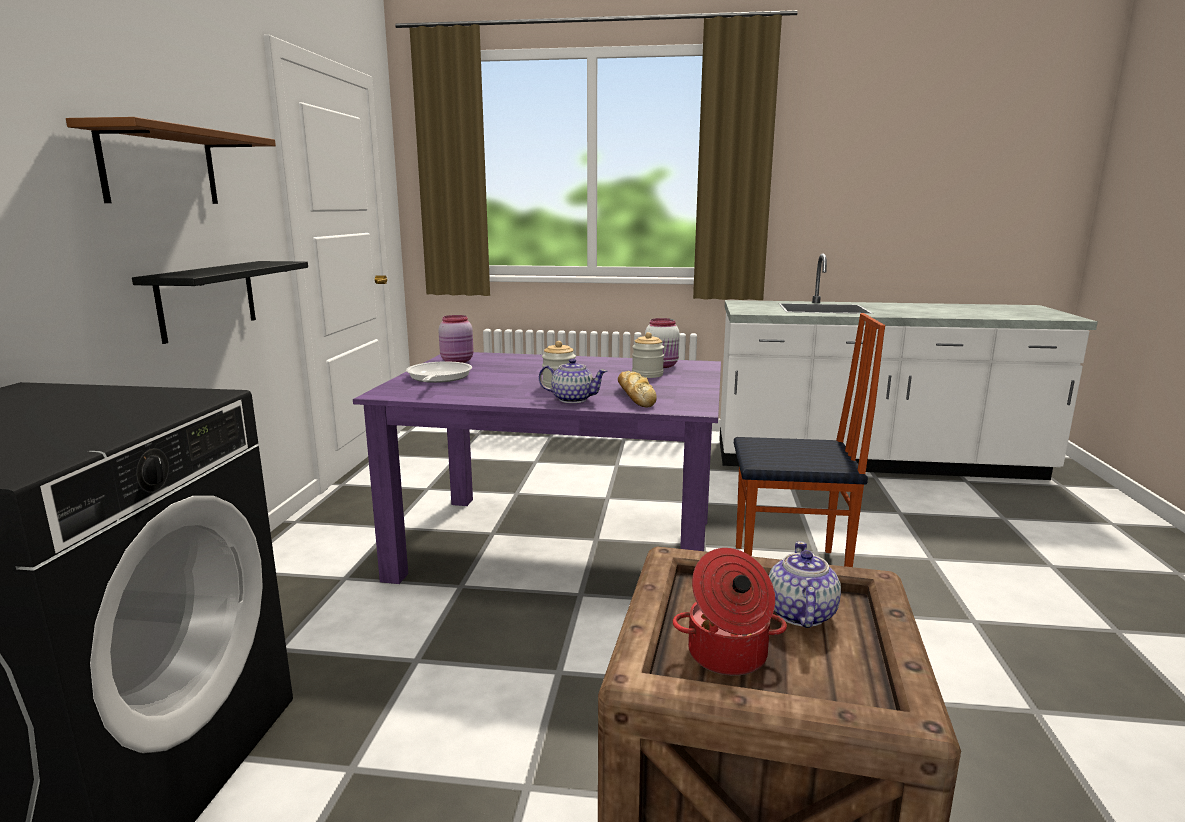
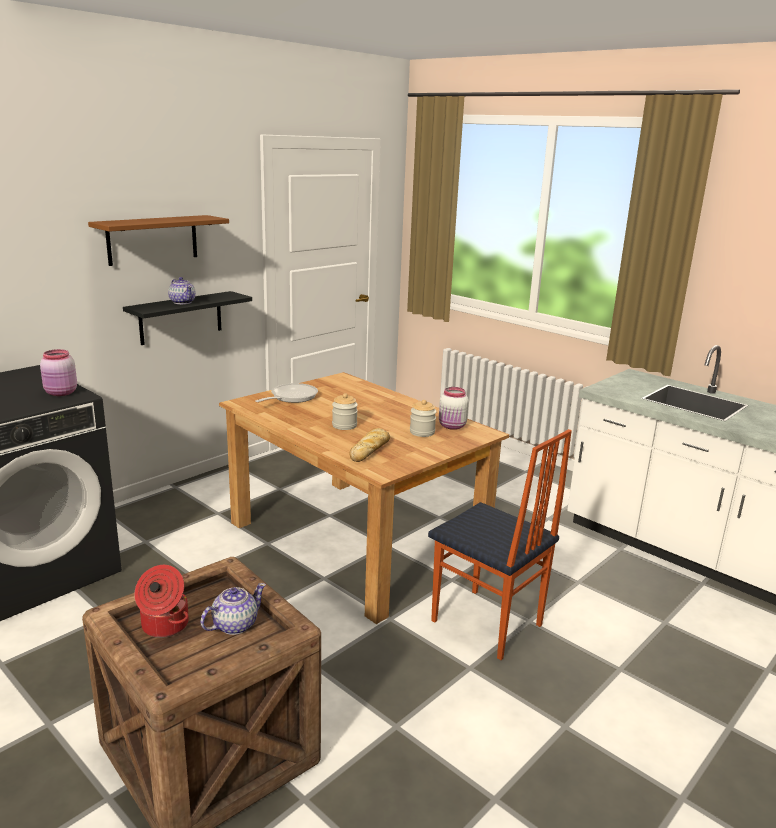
camera: 35 degrees right, 5 degrees up
purple dining table [353,352,721,584] -> brown dining table [219,372,509,624]
pink jar [439,315,474,363] -> pink jar moved to [40,349,77,396]
teapot [539,358,607,403] -> teapot moved to [168,277,196,304]

